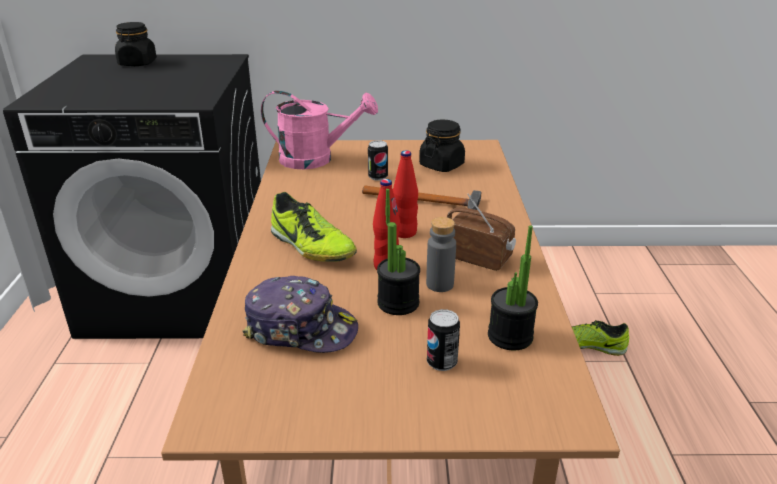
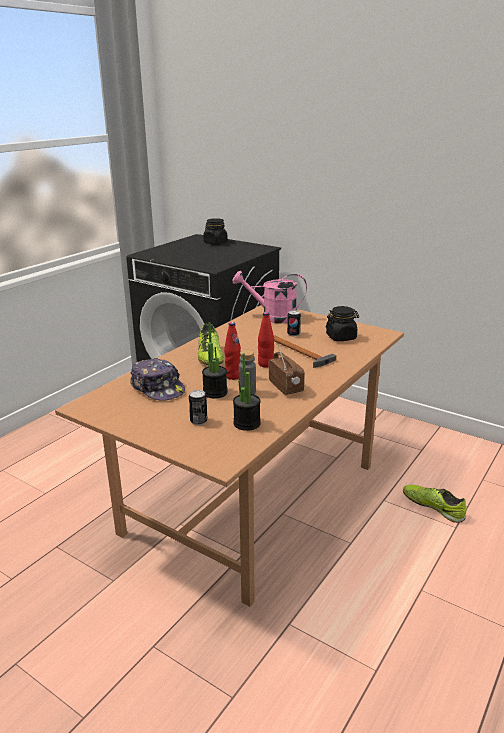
camera: 35 degrees right, 5 degrees down
pink watering can [261,91,378,169] -> pink watering can turned 150 degrees clockwise [232,271,307,324]

